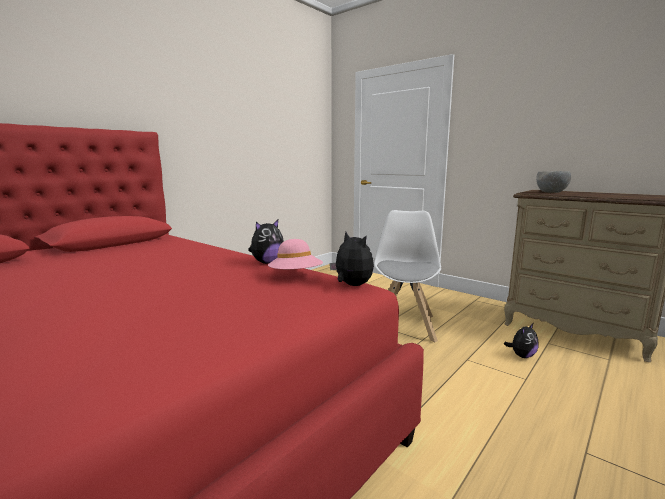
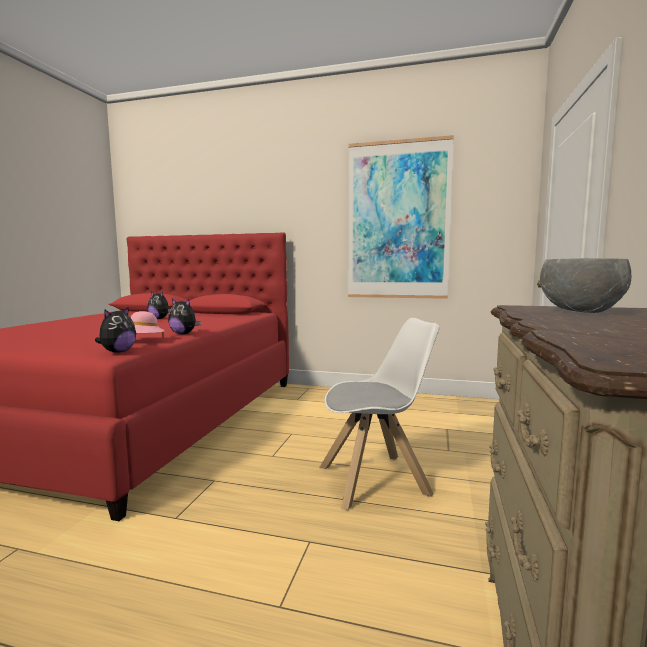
camera: 65 degrees right, 5 degrees down
plush toy [504,324,539,358] -> plush toy moved to [147,291,170,319]
none -> picture [348,135,454,299]

